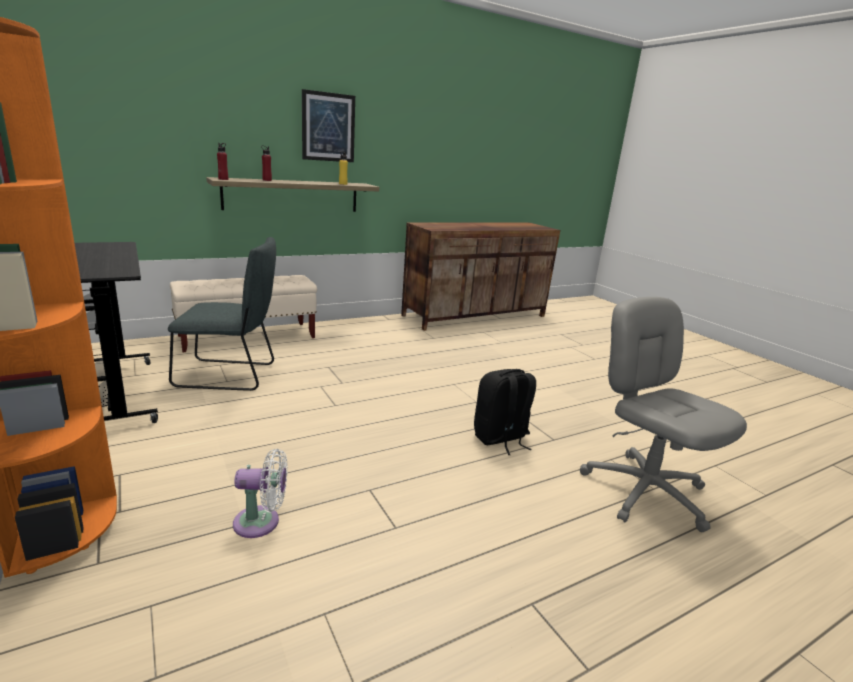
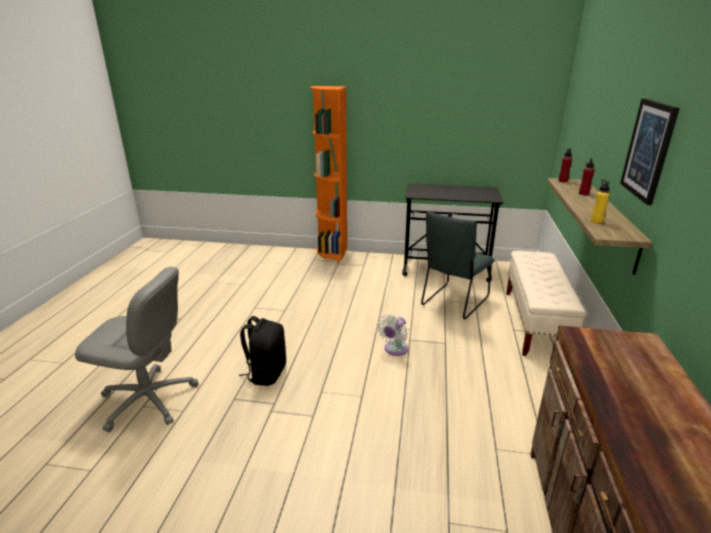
camera: 130 degrees right, 5 degrees up
white fan [233,449,287,538] -> white fan moved to [377,314,408,356]

